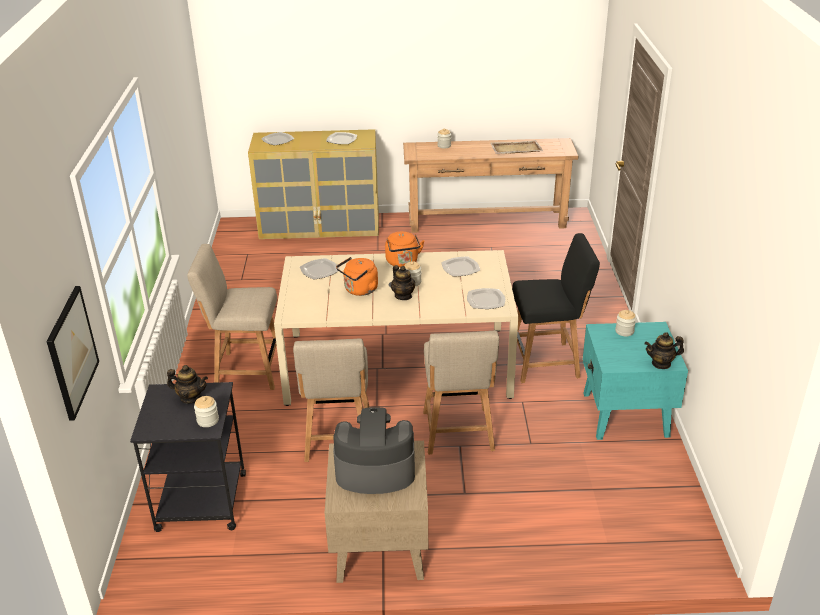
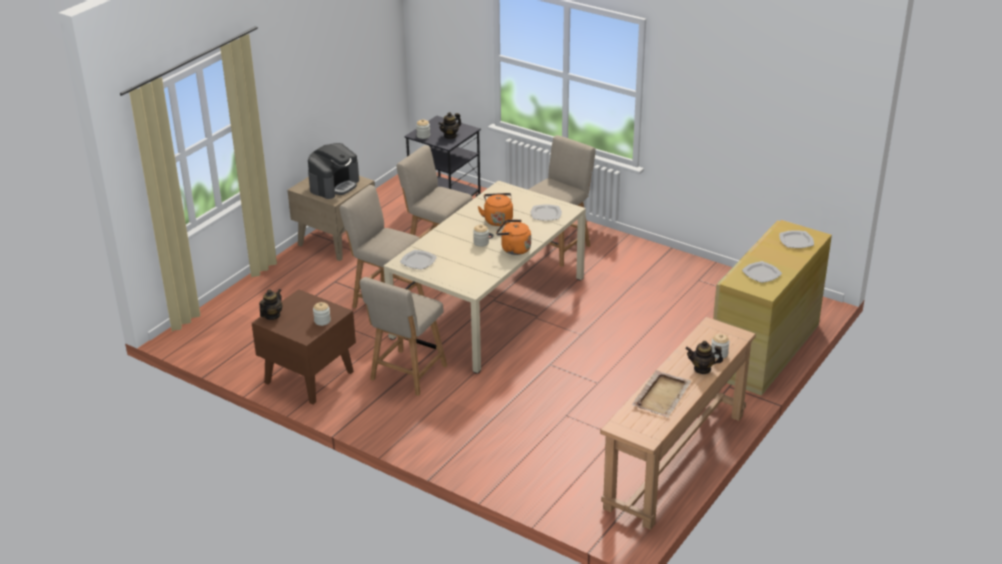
camera: 125 degrees right, 0 degrees up
picture [46,286,99,421] -> none
teapot [391,265,415,300] -> teapot moved to [685,341,723,374]
plate [441,256,480,277] -> none
black chair [512,233,600,383] -> beige chair [360,277,447,396]
turquoise nightstand [583,322,688,440] -> brown nightstand [252,289,356,404]

